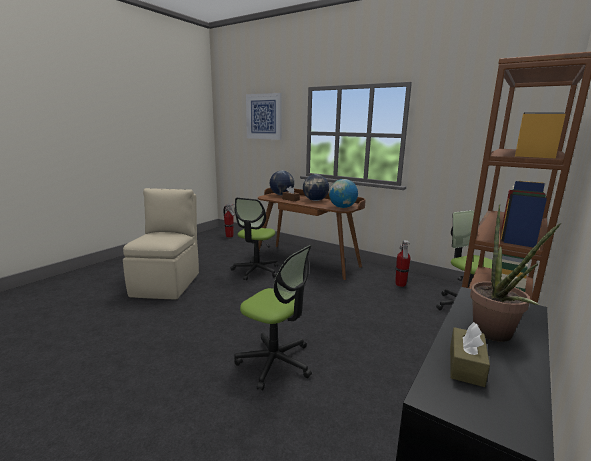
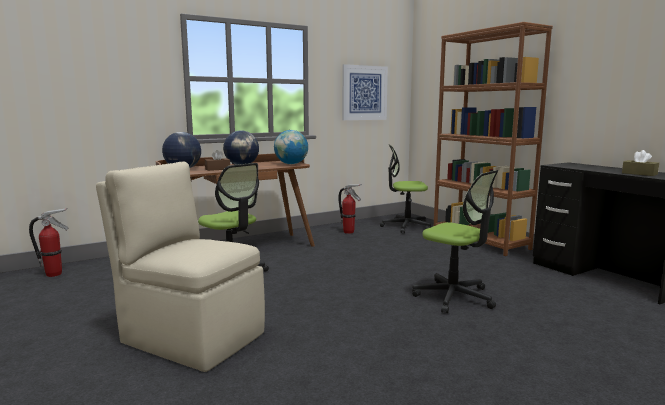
camera: 65 degrees left, 5 degrees down
office chair [234,245,312,390] -> office chair turned 75 degrees clockwise [412,170,498,313]
picture [246,93,282,140] -> picture moved to [342,64,388,120]
potted plant [470,204,561,342] -> none

